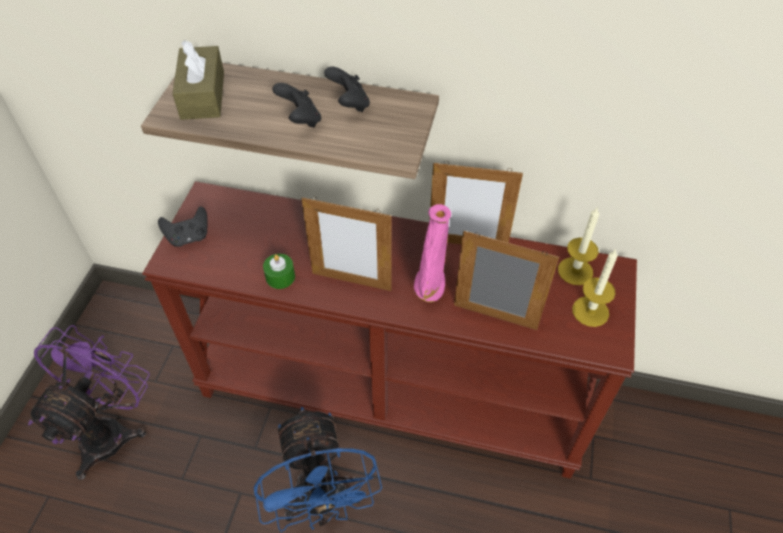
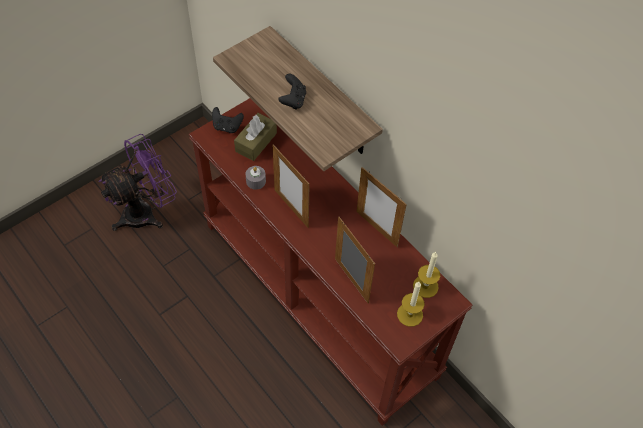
camera: 35 degrees right, 5 degrees up
brown tissue box [172,40,224,120] -> brown tissue box moved to [234,113,277,161]
blue fan [254,407,382,532] -> none
green candle [263,254,295,289] -> grey candle [245,166,266,190]
black game controller [324,66,370,112] -> none
pink vase [414,204,451,302] -> none

